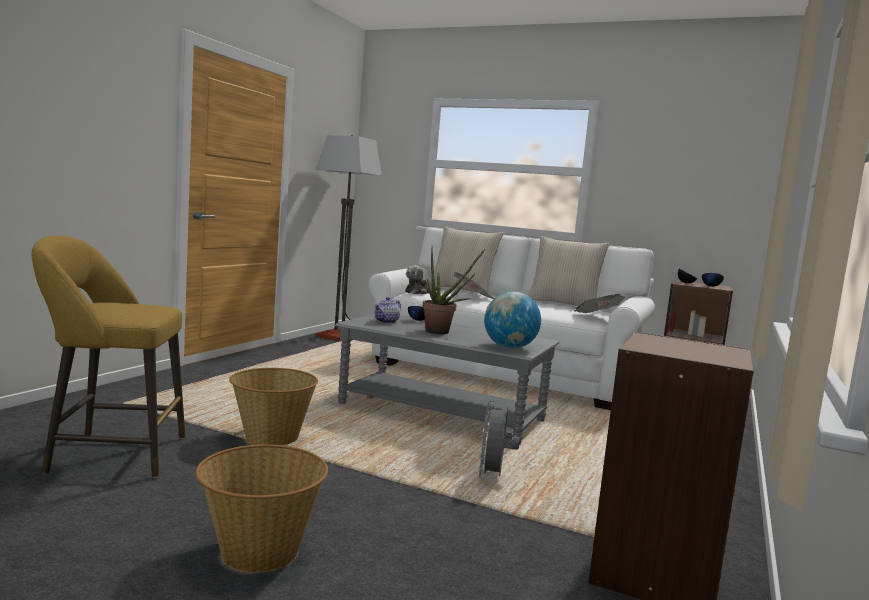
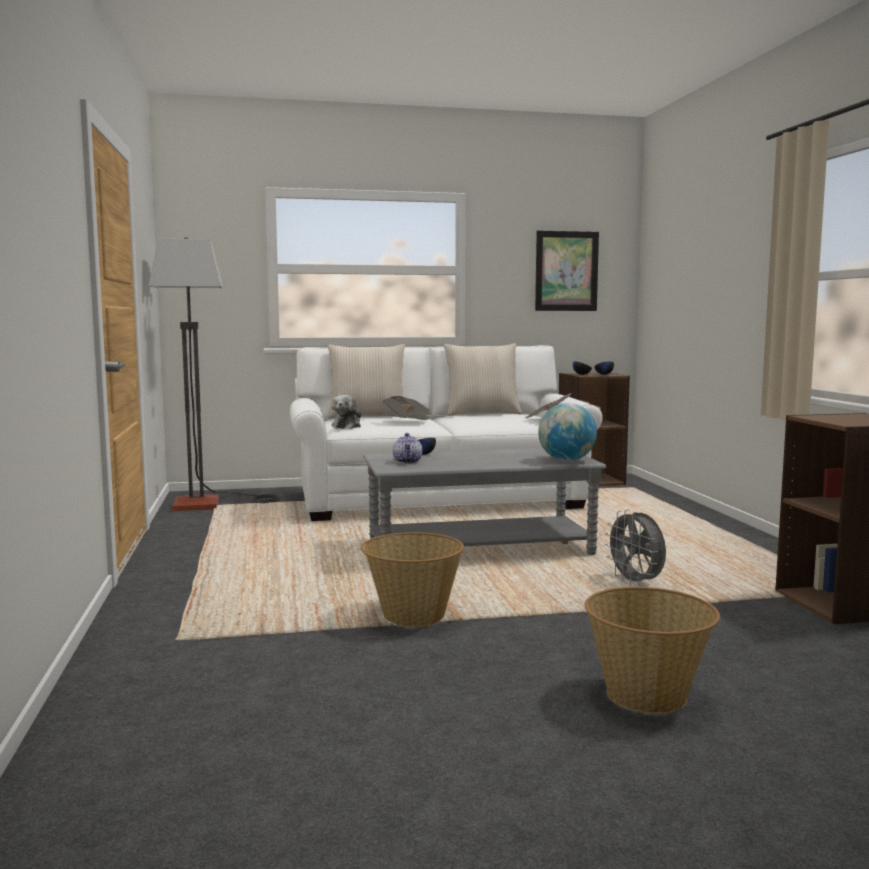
camera: 35 degrees left, 0 degrees up
yellow stool [32,235,185,478] -> none
potted plant [423,249,485,334] -> none
none -> picture [535,231,599,311]

